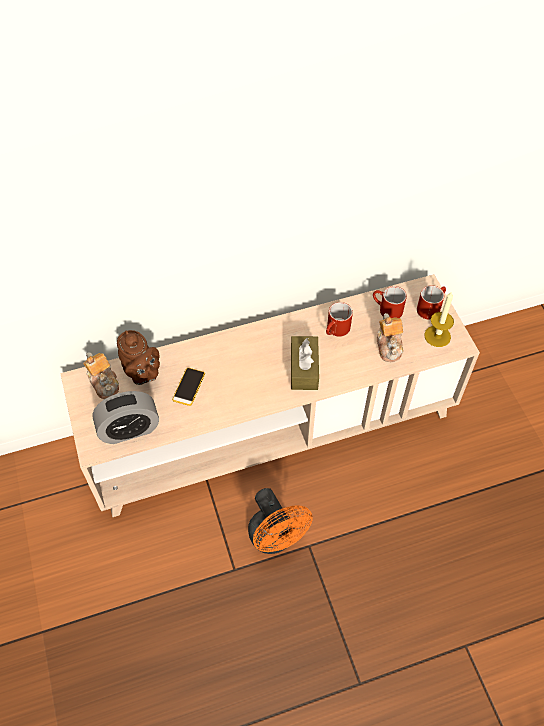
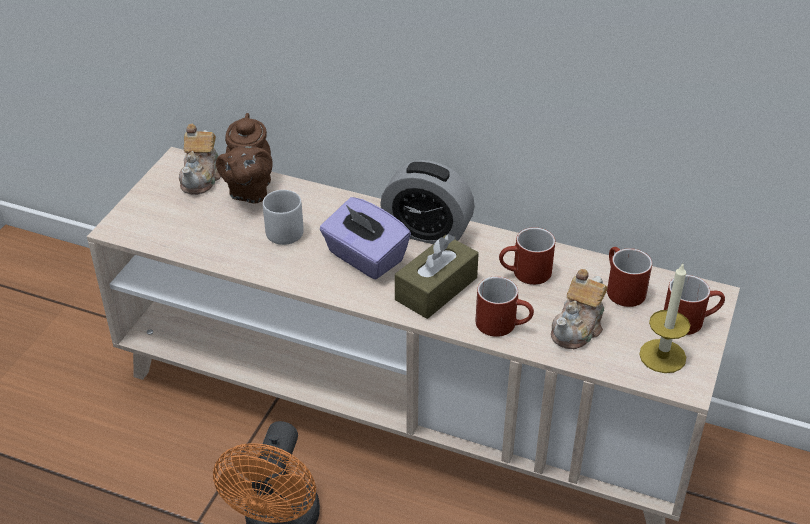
camera: 40 degrees right, 15 degrees down
alarm clock [92,391,159,444] -> alarm clock moved to [380,160,475,244]
phone [172,368,205,406] -> grey mug [263,190,304,245]
none -> purple tissue box [320,197,411,279]
none -> red mug [475,276,534,337]

